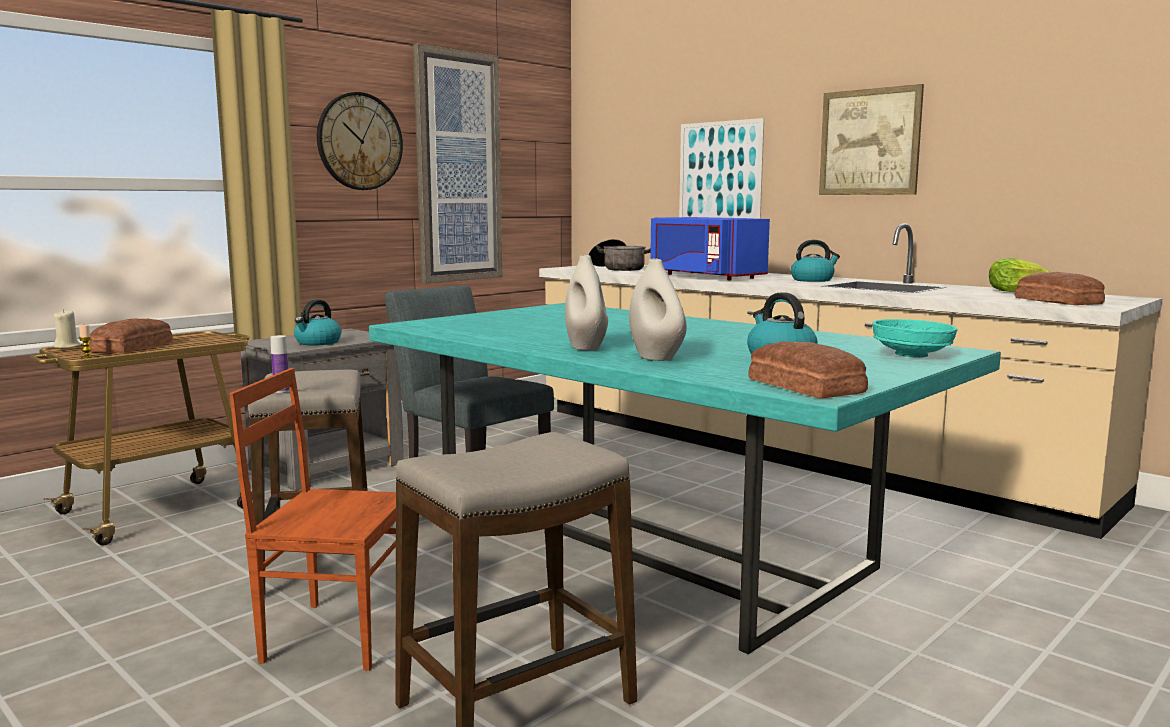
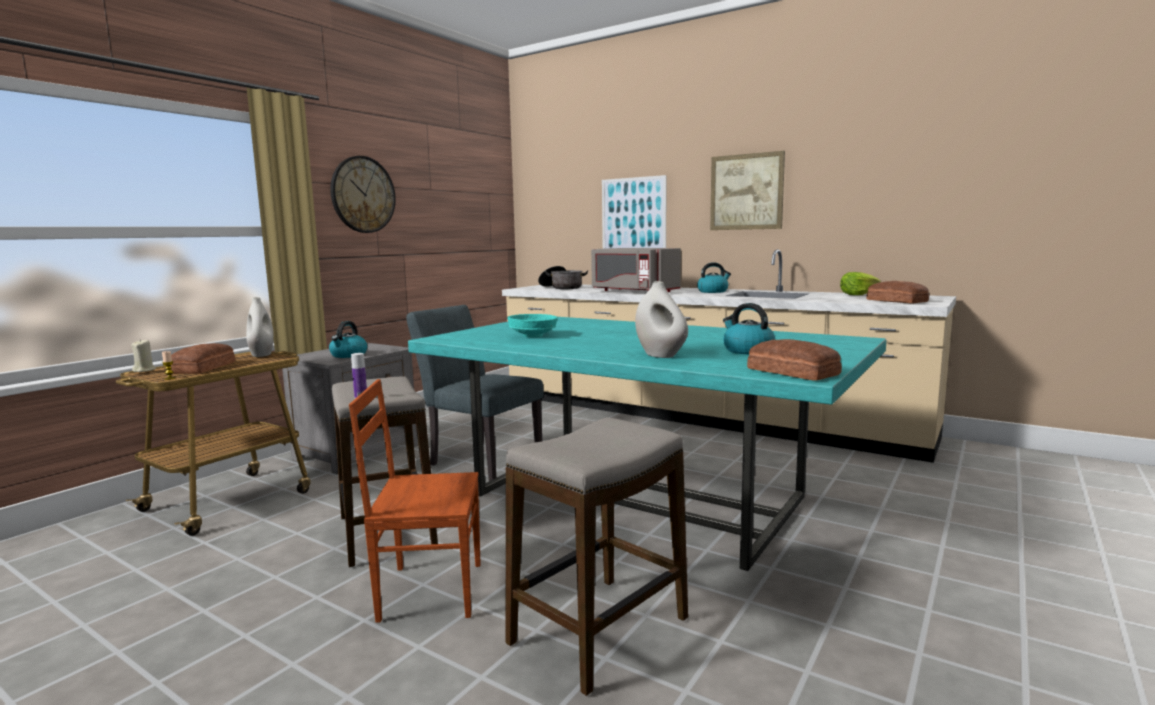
camera: 10 degrees left, 0 degrees up
picture [413,44,503,283] -> none
white vase [565,255,608,350] -> white vase moved to [246,297,274,357]
blue microwave [650,217,770,280] -> grey microwave [591,248,681,292]
turquoise bowl [872,319,958,358] -> turquoise bowl moved to [507,314,557,337]

